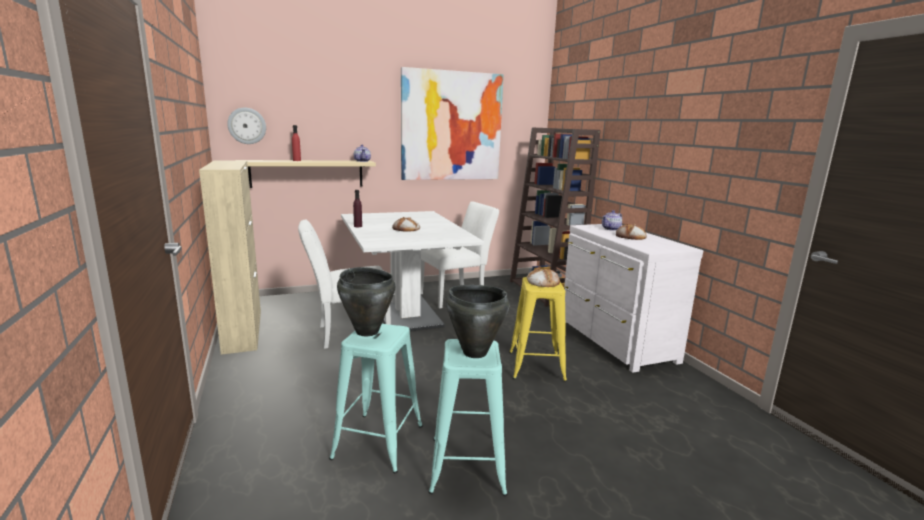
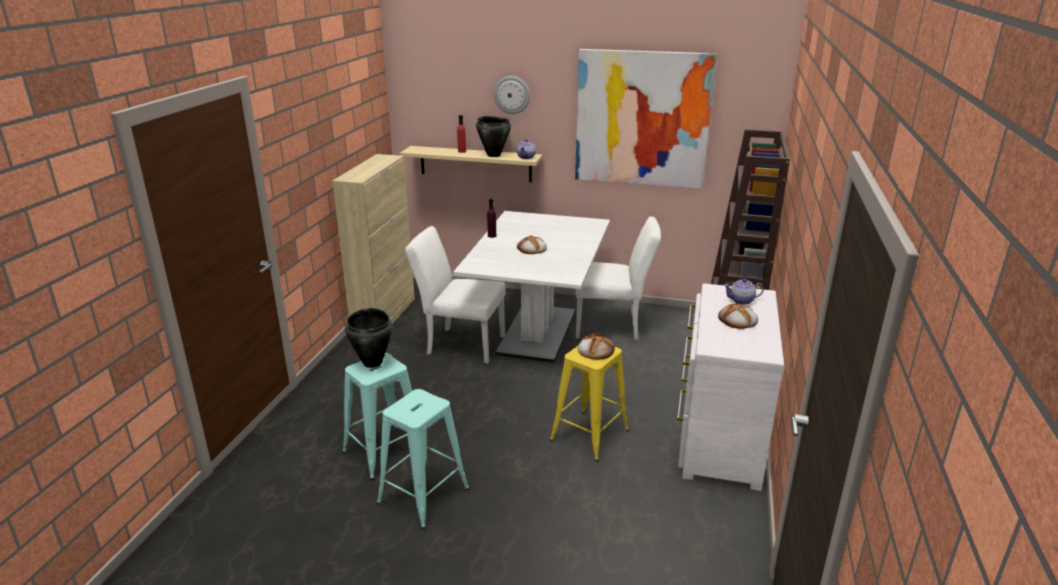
camera: 35 degrees right, 10 degrees up
wall clock [227,107,266,144] -> wall clock moved to [494,76,530,114]
black cooking pot [446,285,510,358] -> black cooking pot moved to [476,116,511,157]

